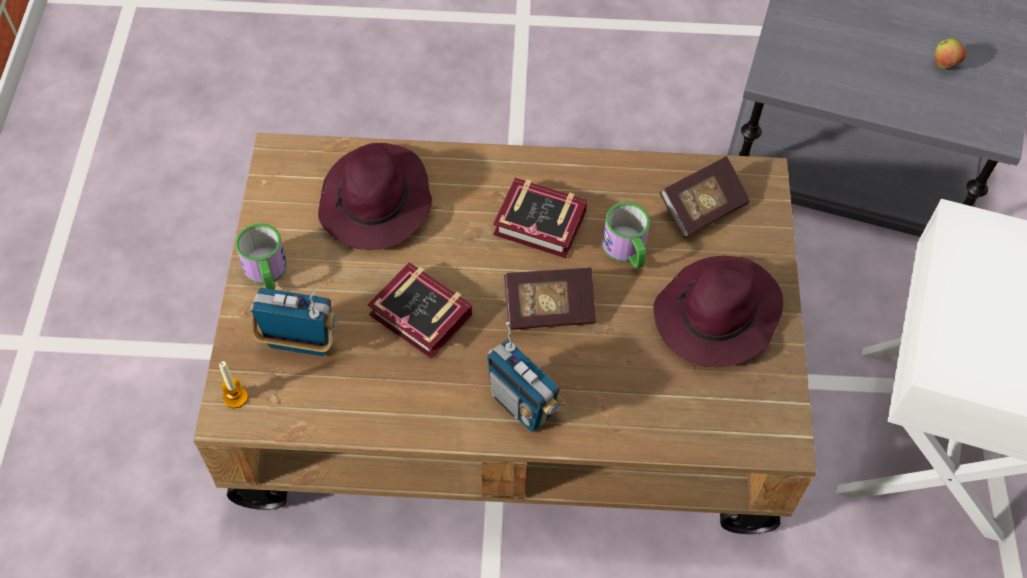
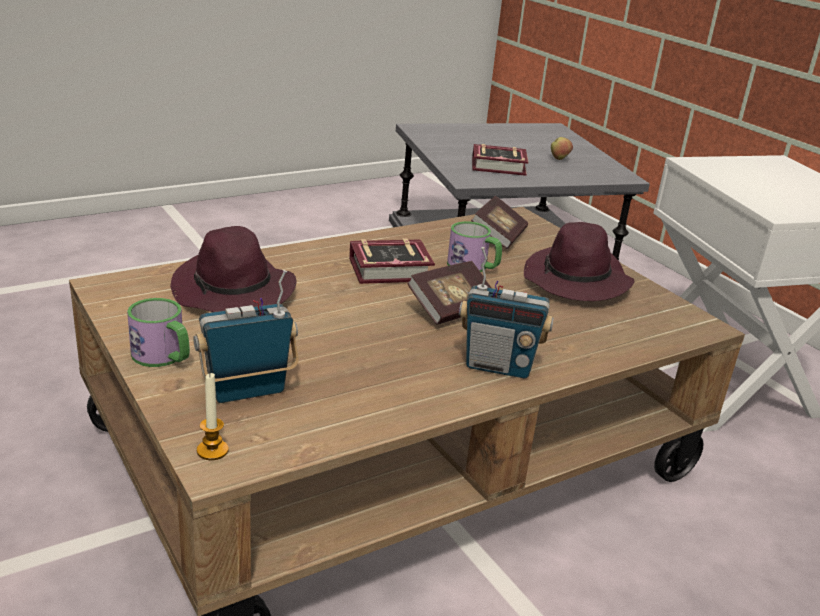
camera: 35 degrees left, 30 degrees down
book [368,262,472,359] -> book moved to [472,144,528,176]

